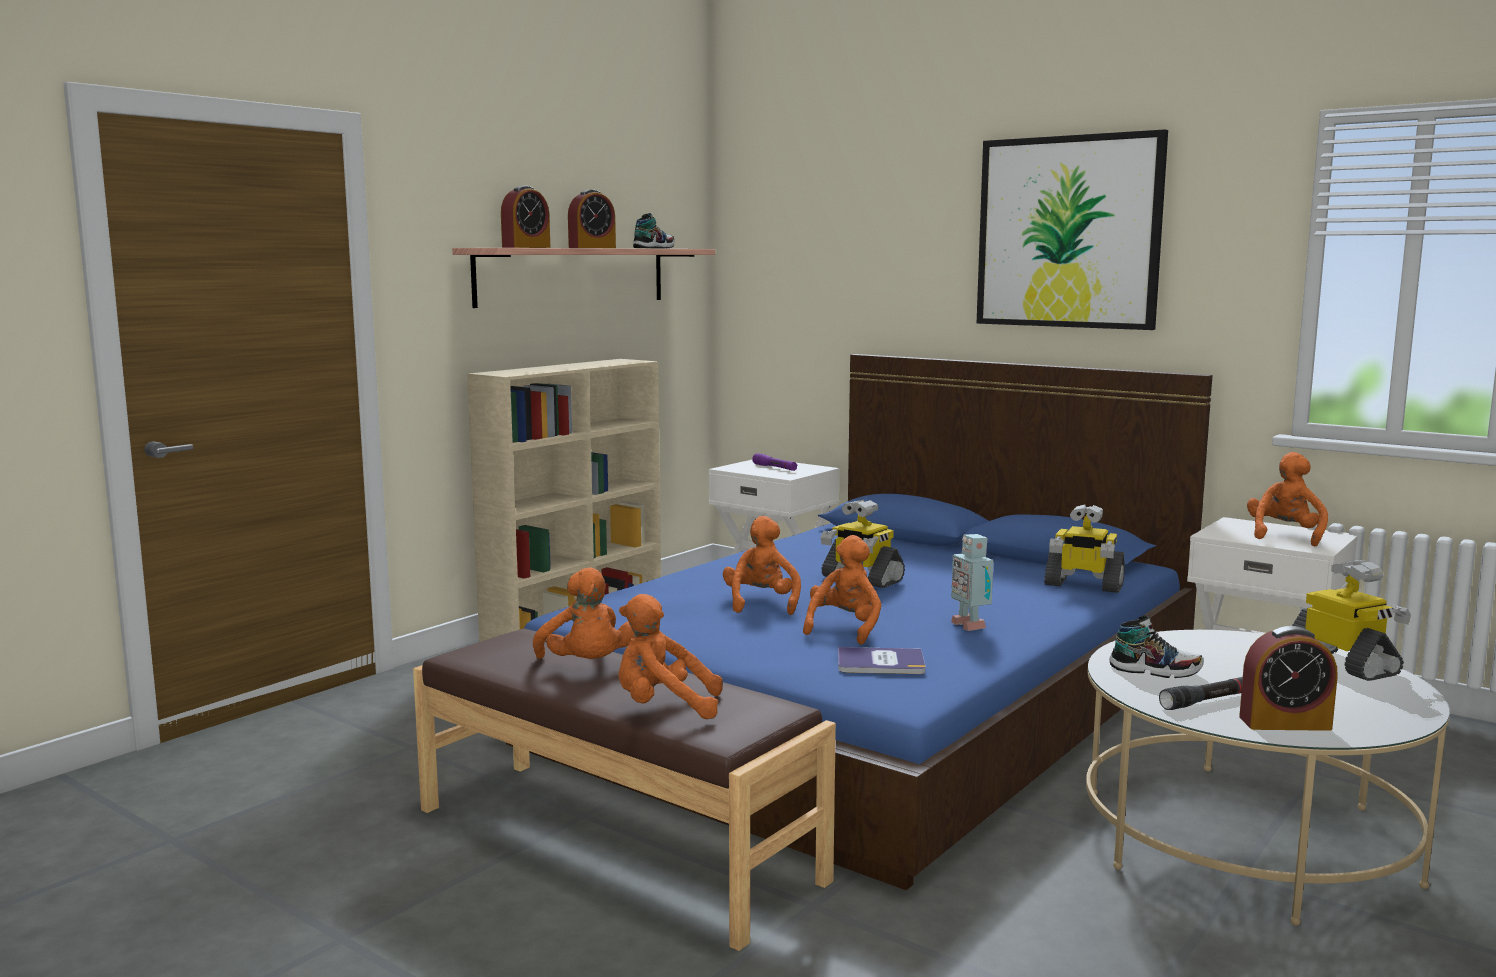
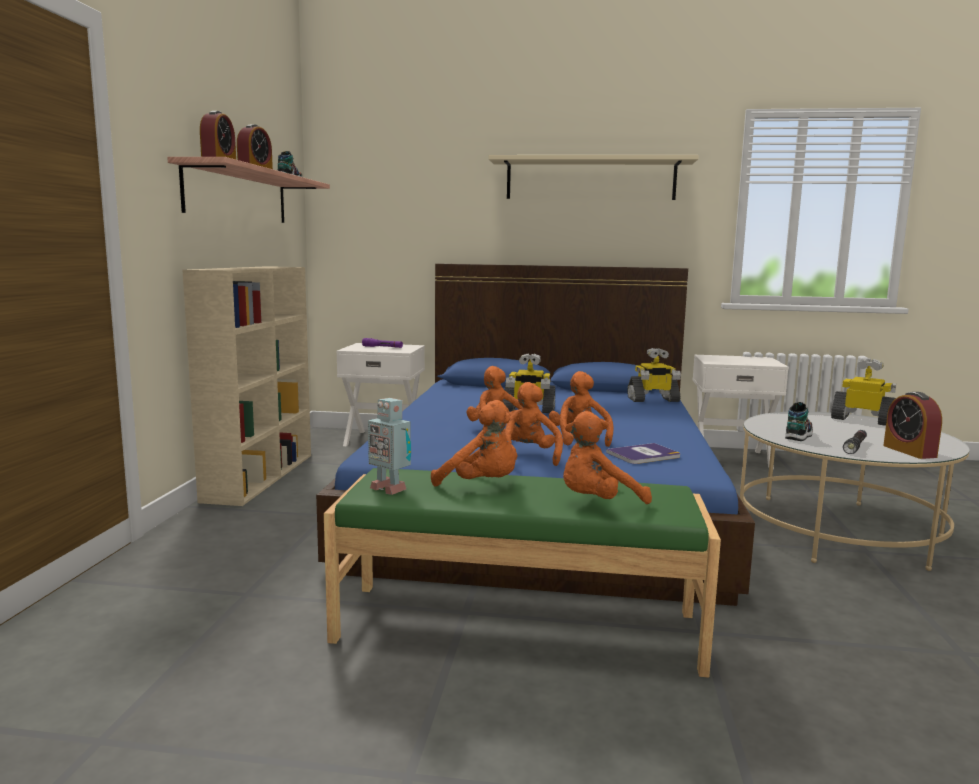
camera: 30 degrees left, 0 degrees up
brown bench [413,628,836,951] -> green bench [324,468,721,678]
toy robot [951,534,993,631] -> toy robot moved to [368,398,411,495]
picture [977,129,1168,330] -> beige shelf [488,155,699,200]
shoe [1109,615,1204,678] -> shoe turned 45 degrees counterclockwise [785,402,813,441]
alarm clock [1239,626,1338,731] -> alarm clock turned 105 degrees clockwise [883,392,942,459]
orange plush toy [1247,452,1328,547] -> orange plush toy moved to [502,382,563,466]

